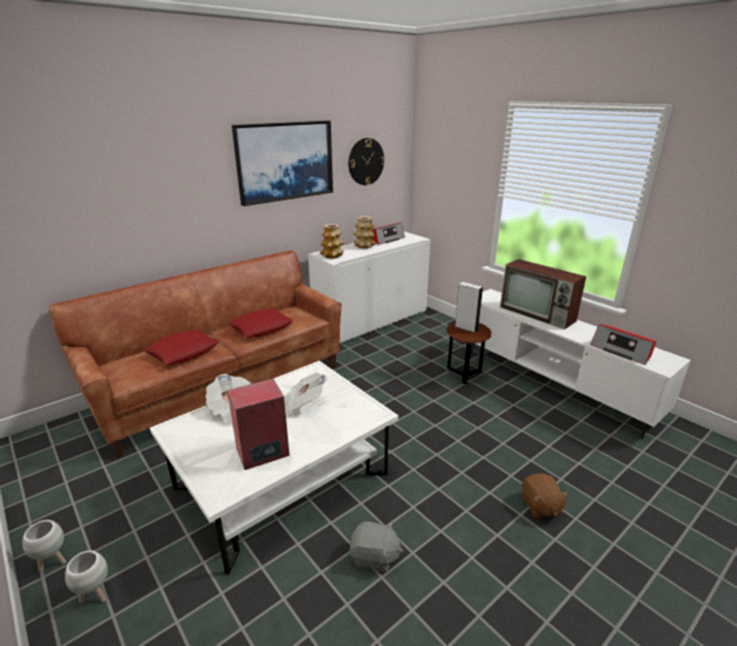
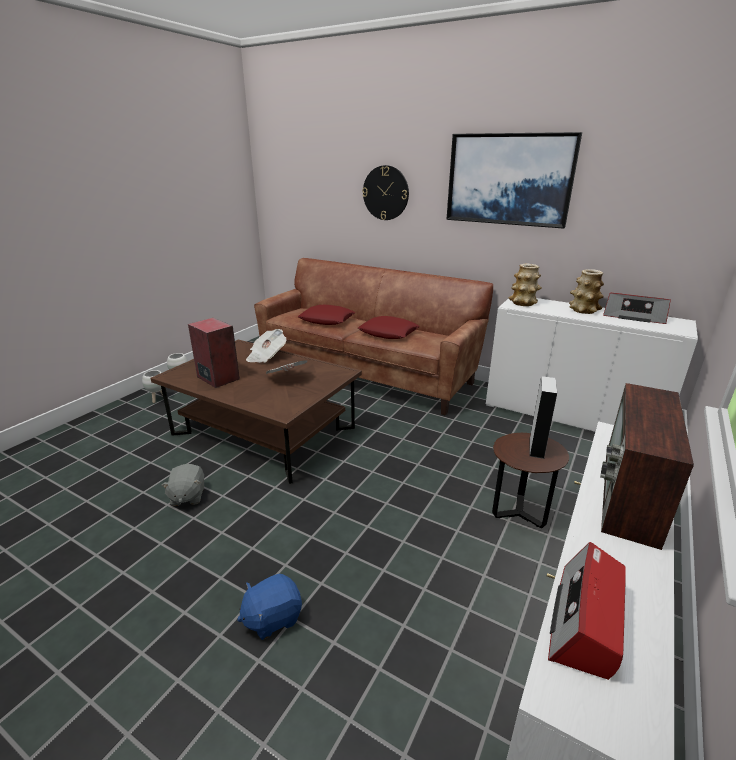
camera: 70 degrees right, 0 degrees up
white coffee table [150,361,398,574] -> brown coffee table [150,340,362,484]
wall clock [348,138,385,185] -> wall clock moved to [362,165,409,220]
brown plush toy [522,473,569,518] -> blue plush toy [237,574,302,640]

